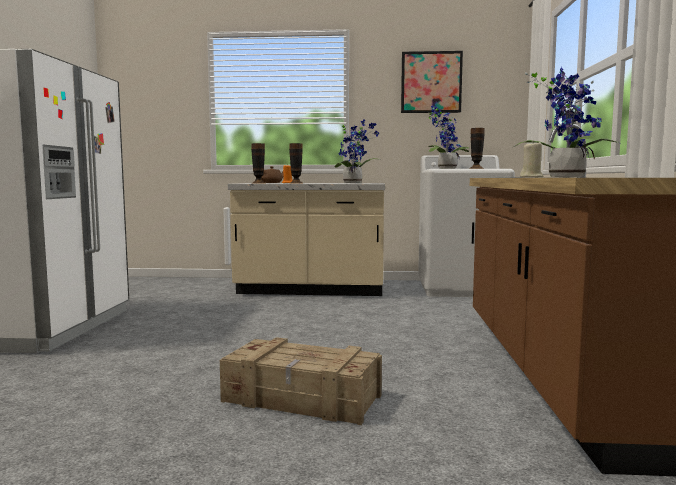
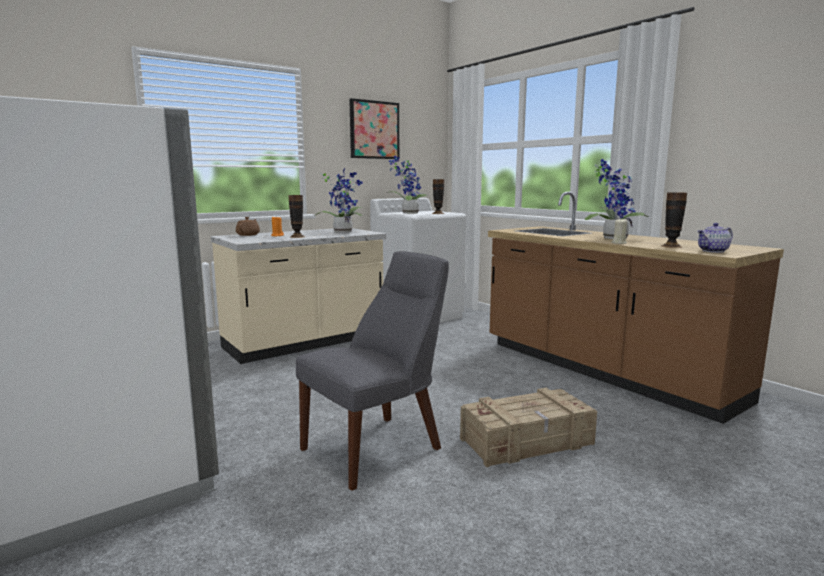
camera: 40 degrees left, 5 degrees up
vase [251,143,265,183] -> vase moved to [661,192,687,248]
none -> grey chair [296,251,449,491]
none -> teapot [697,223,733,253]

